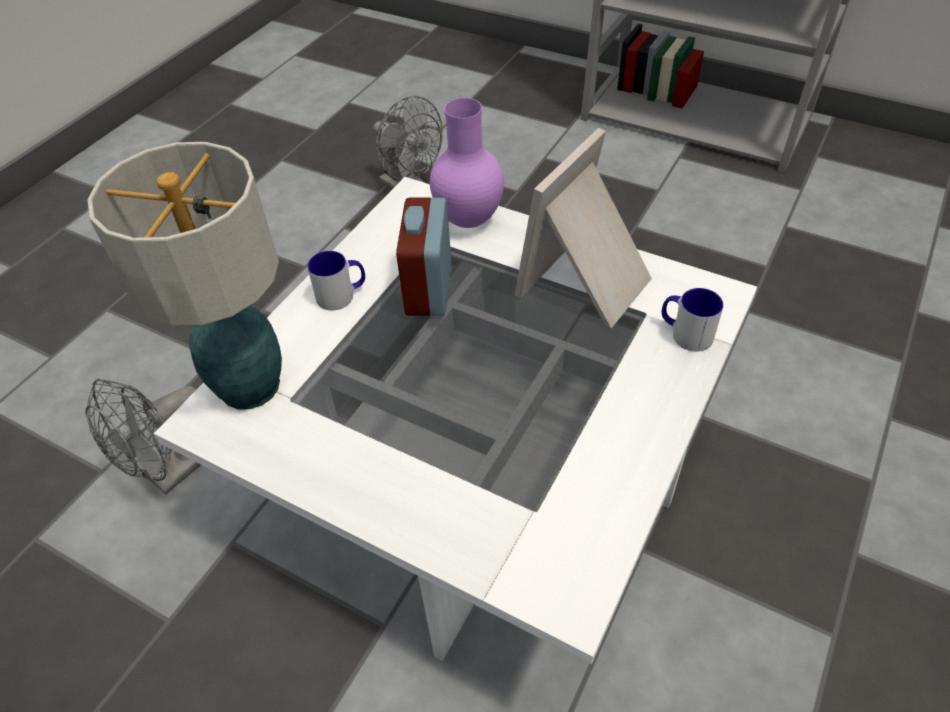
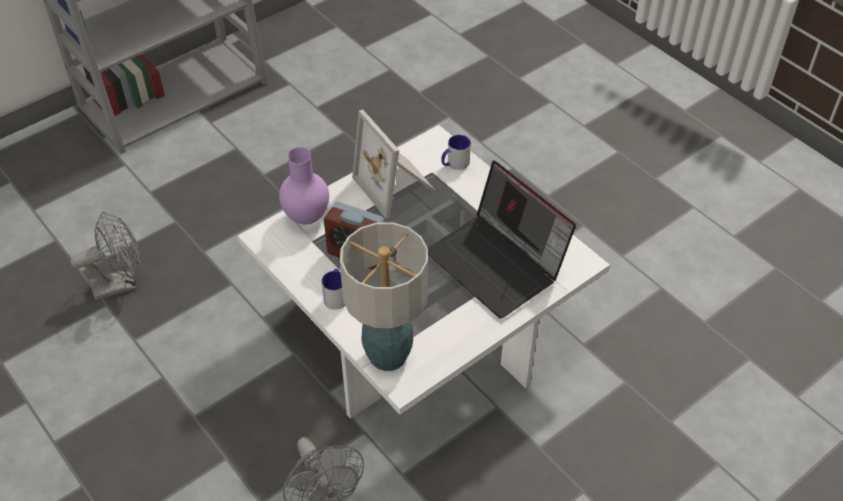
camera: 70 degrees left, 0 degrees up
none -> laptop [428,160,576,319]

